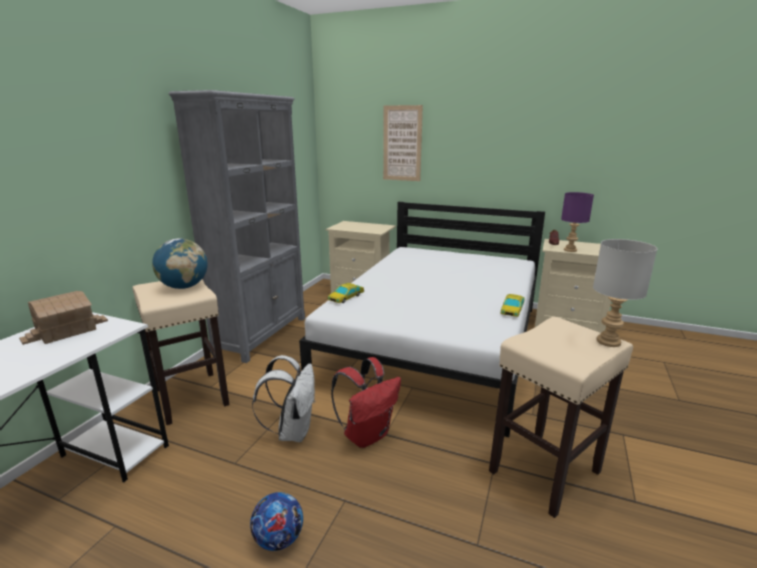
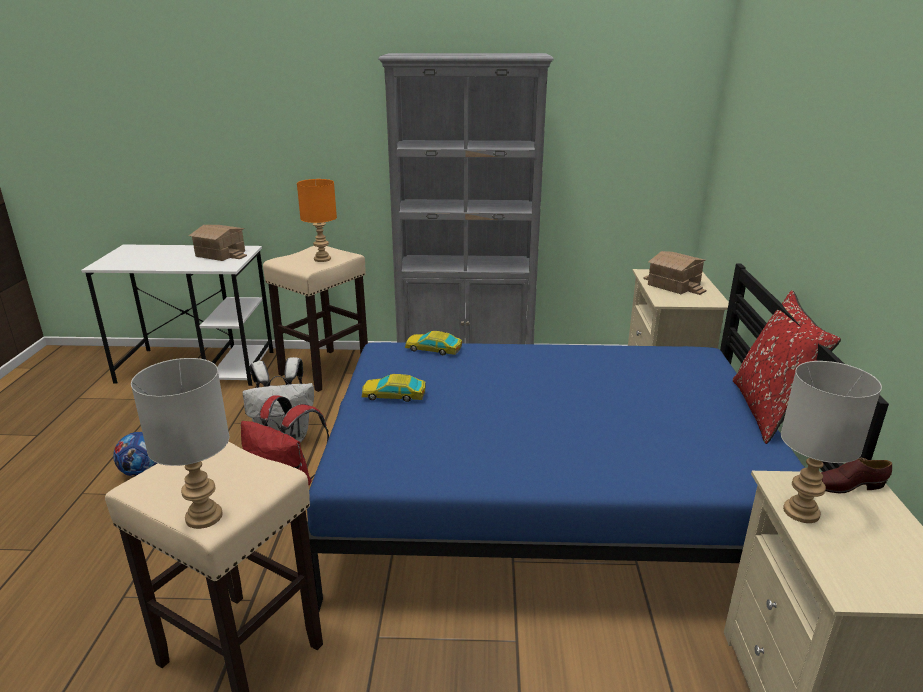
camera: 70 degrees right, 5 degrees up
globe [152,238,208,289] -> orange table lamp [297,179,337,262]
white bed [299,202,545,437] -> blue bed [307,263,889,612]
picture [383,105,423,181] -> none
toy car [500,294,525,317] -> toy car moved to [362,374,426,402]
purple table lamp [561,192,594,252] -> grey table lamp [781,361,882,523]
none -> toy house [643,251,706,295]
none -> red pillow [733,290,841,444]

